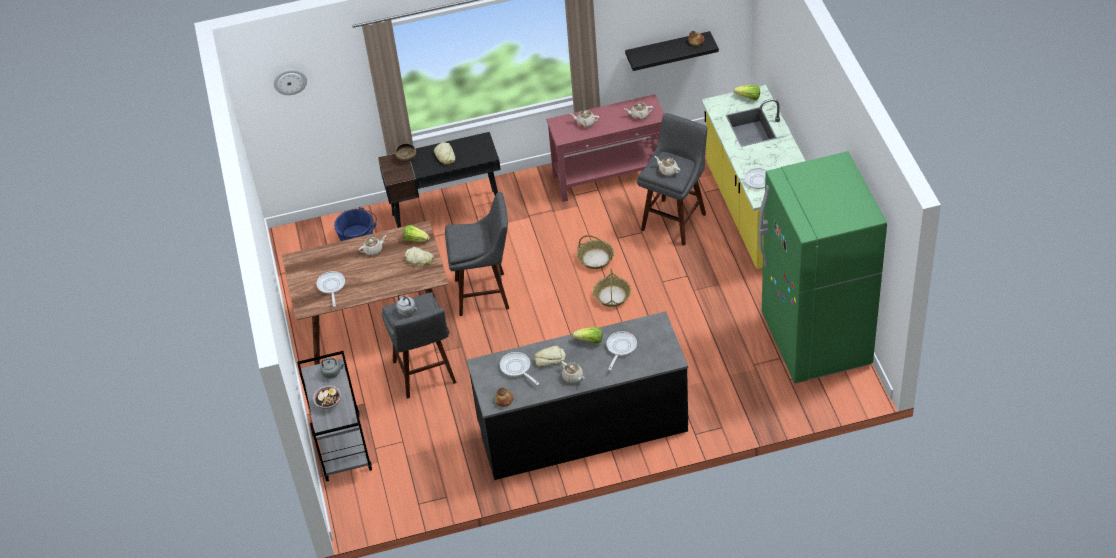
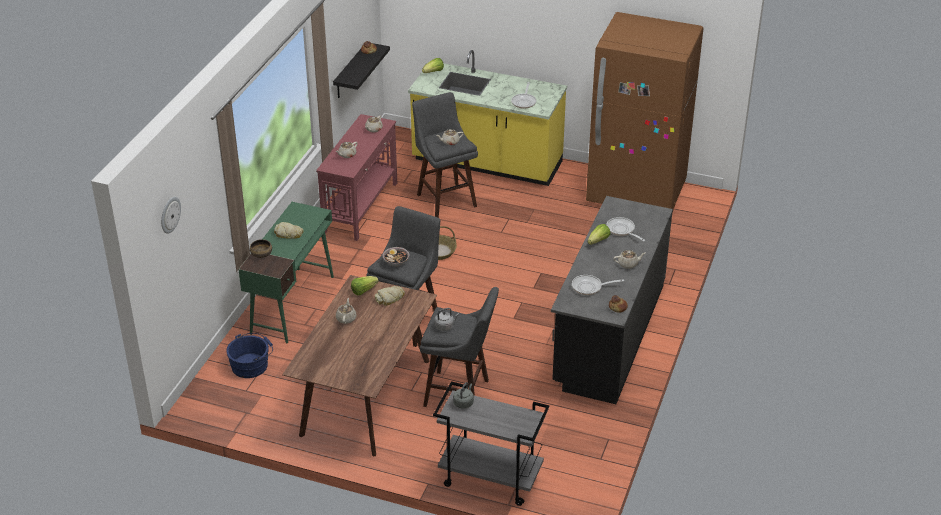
camera: 60 degrees left, 10 degrees down
bowl [313,385,341,409] -> bowl moved to [382,247,409,266]
frying pan [317,271,345,307] -> none
black desk [378,132,501,228] -> green desk [238,202,334,343]
bread [534,346,565,367] -> none
basket [593,268,631,307] -> none
green fridge [759,151,887,383] -> brown fridge [586,12,703,213]

